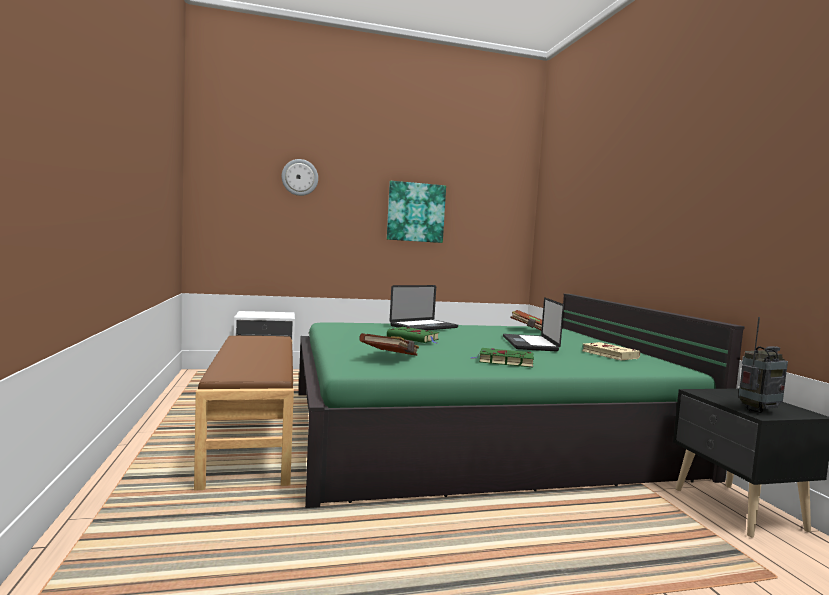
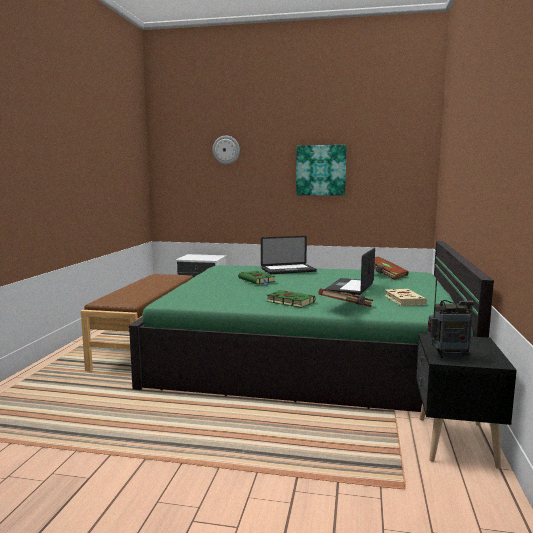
camera: 25 degrees right, 5 degrees up
brown book [359,333,419,356] -> brown book moved to [318,288,373,307]

